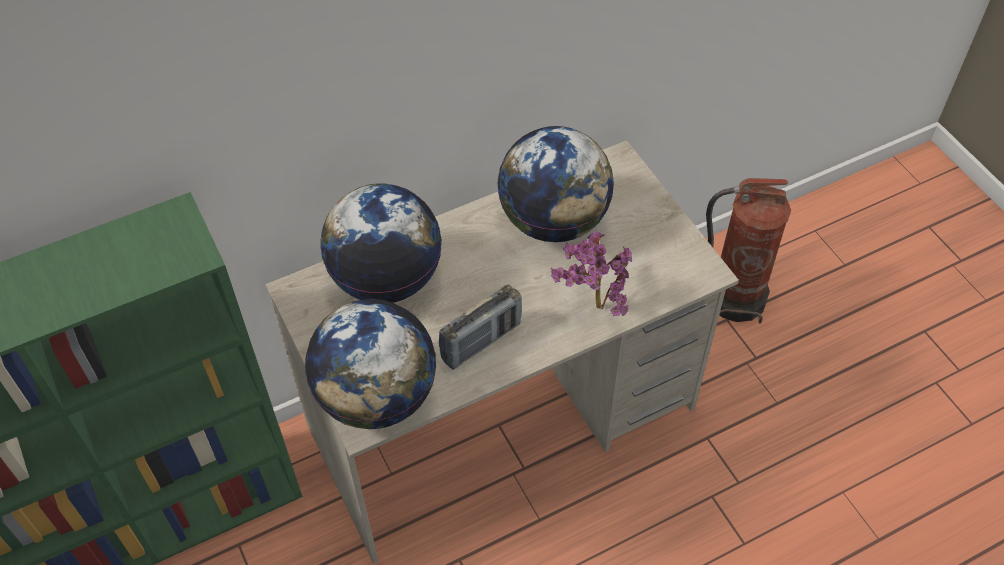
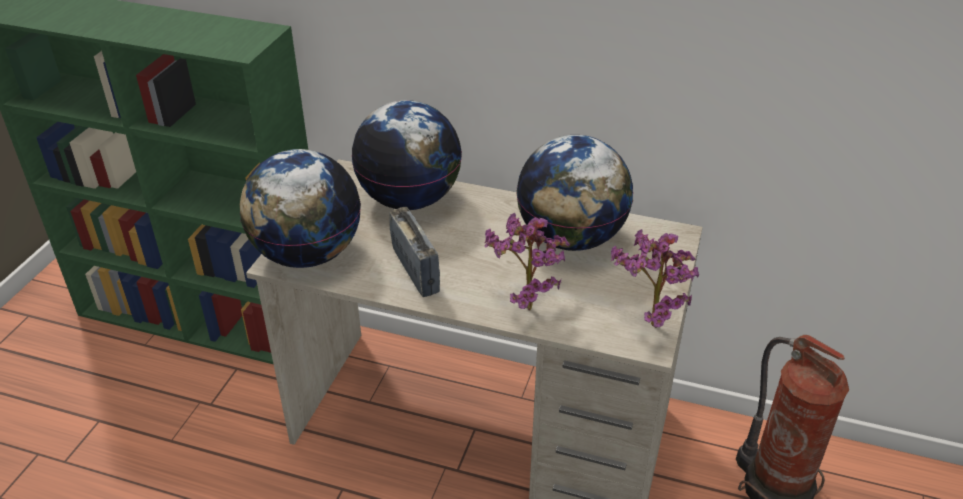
camera: 45 degrees right, 15 degrees down
radio [439,284,522,370] -> radio turned 120 degrees counterclockwise [389,207,440,297]
none -> potted plant [611,229,699,328]

